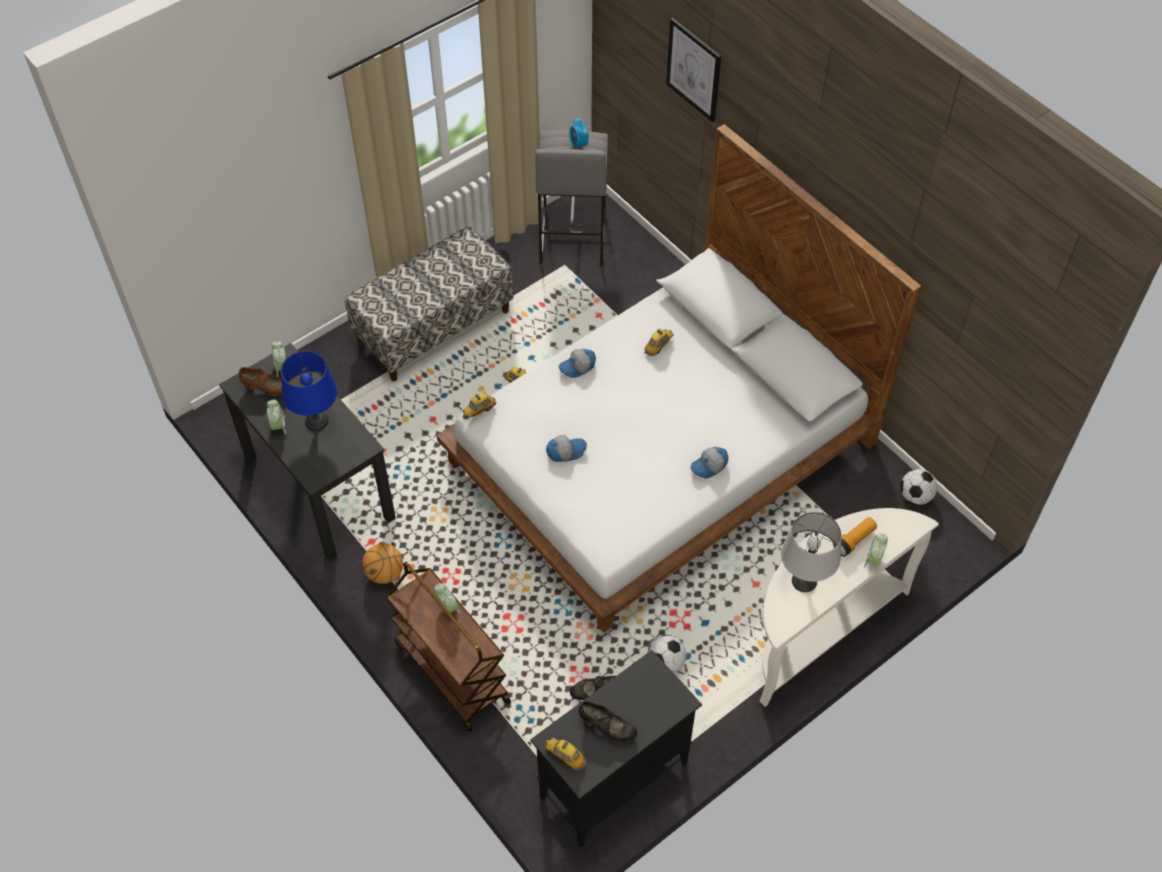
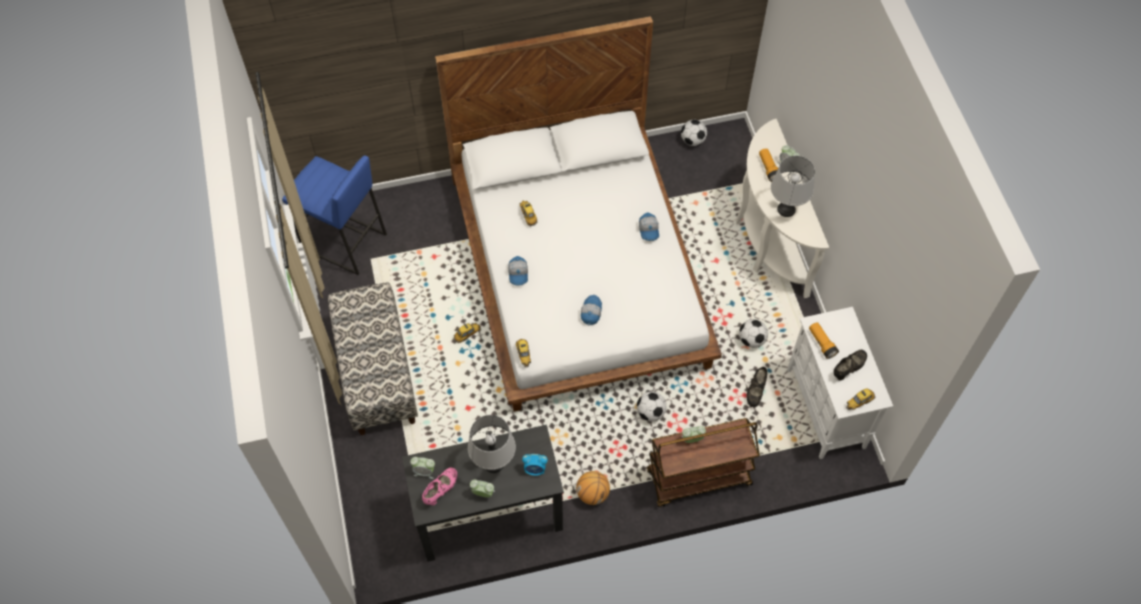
camera: 65 degrees left, 5 degrees up
brown shoe [239,367,292,396] -> pink shoe [422,467,457,506]
blue table lamp [281,351,338,431] -> grey table lamp [468,415,516,473]
black cabinet [530,650,702,847] -> white cabinet [787,307,893,459]
grey stool [536,129,608,265] -> blue stool [282,155,387,275]
alarm clock [569,117,589,150] -> alarm clock moved to [522,454,548,476]
picture [666,18,721,123] -> none
none -> football [637,391,666,421]
none -> flashlight [809,322,839,359]

